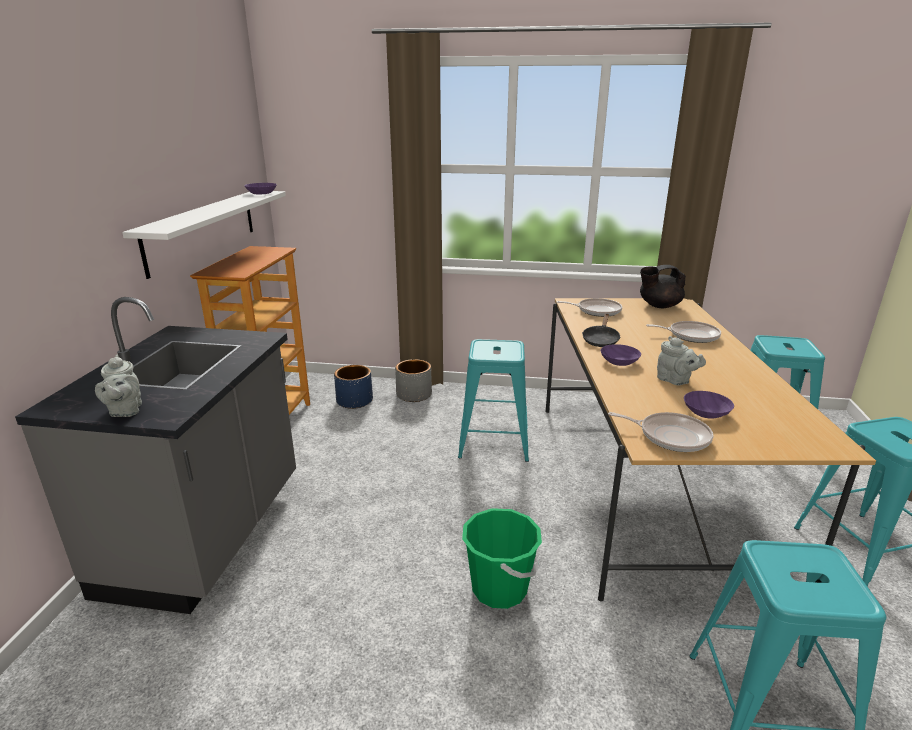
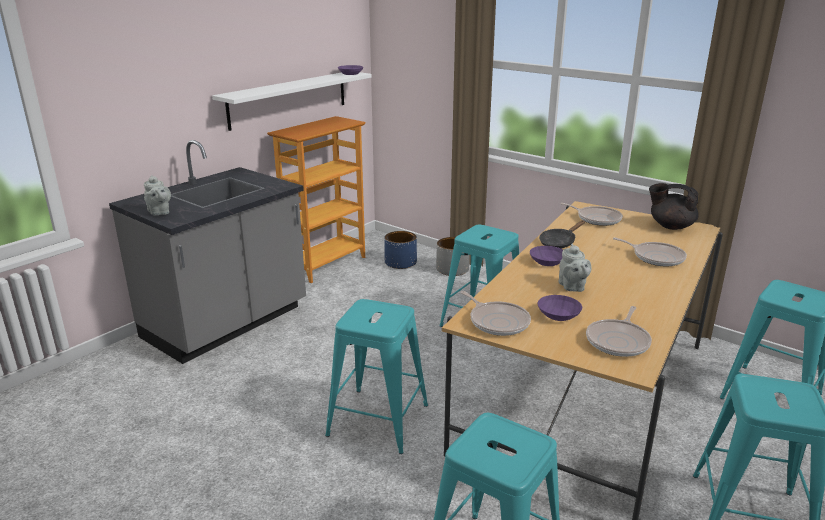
camera: 30 degrees right, 0 degrees up
grey teapot [95,355,142,417] -> grey teapot turned 45 degrees counterclockwise [144,175,171,215]
green bucket [462,508,542,609] -> turquoise stool [325,299,428,454]
none -> frying pan [586,306,652,357]

